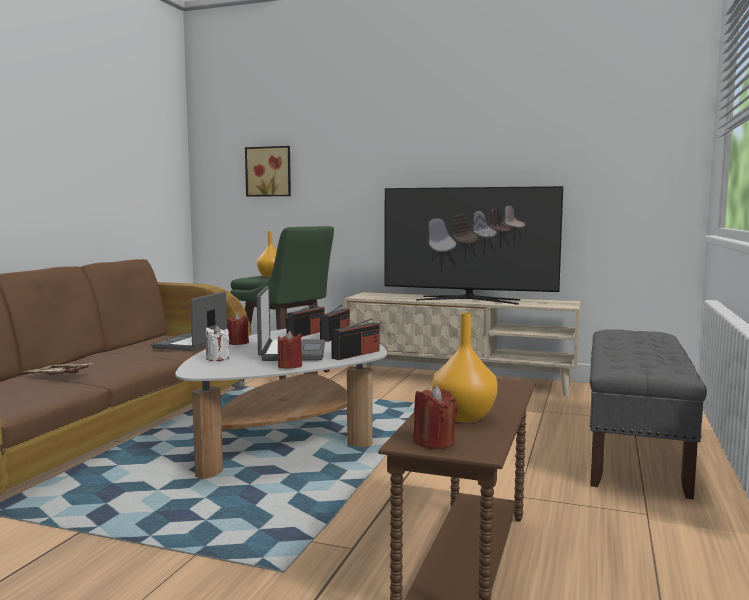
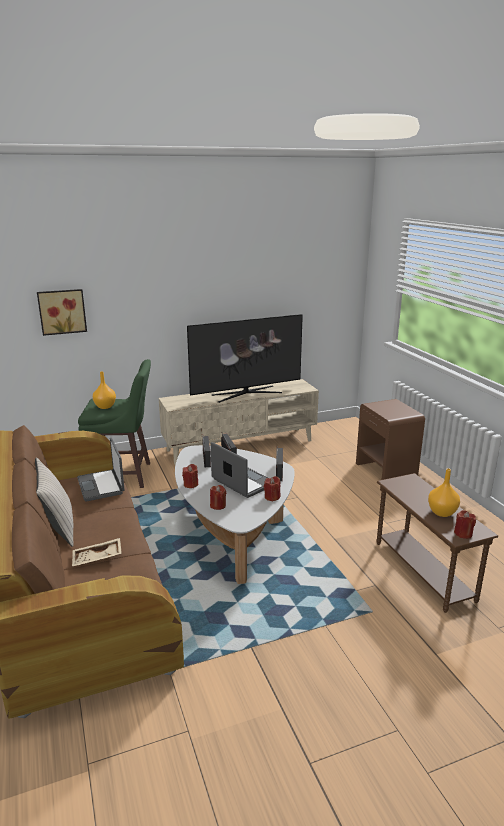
camera: 40 degrees left, 15 degrees up
white candle [206,325,229,361] -> red candle [210,485,226,510]
grey bench [590,329,707,499] -> brown nightstand [356,399,425,480]
none -> beige pillow [35,457,73,547]

